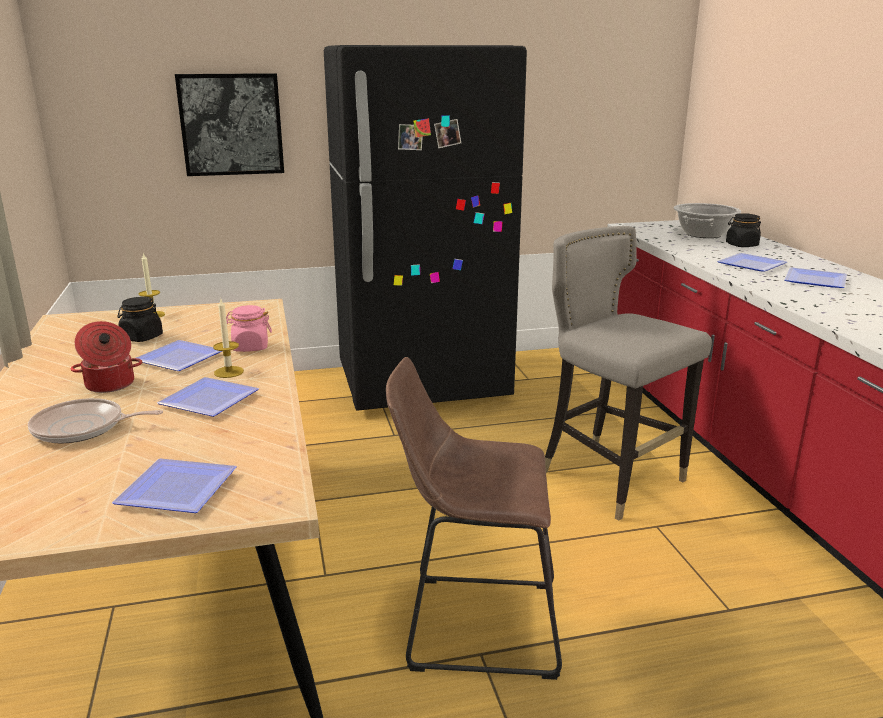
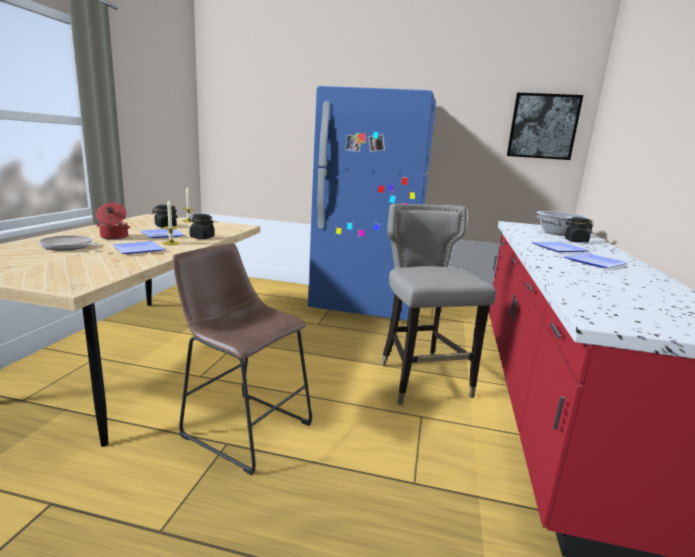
camera: 25 degrees right, 5 degrees down
plate [112,458,237,513] -> none
picture [175,73,284,176] -> picture moved to [507,93,583,160]
pink jar [226,305,272,352] -> black jar [189,214,215,239]
black fridge [324,45,527,411] -> blue fridge [308,86,436,321]

